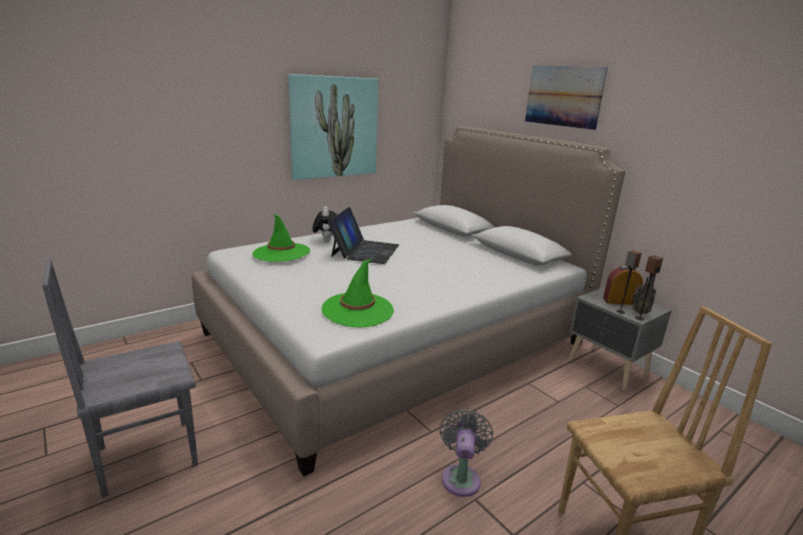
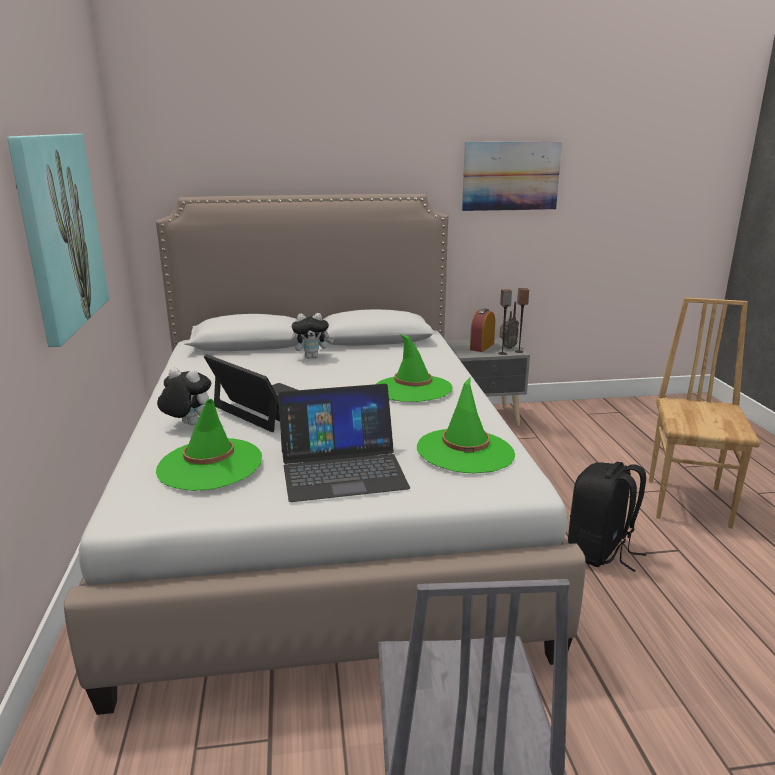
camera: 60 degrees left, 0 degrees up
grey fan [440,409,493,497] -> black backpack [568,462,646,572]
picture [525,66,608,130] -> picture moved to [462,142,562,211]
none -> laptop [278,384,410,502]
none -> plush toy [292,313,334,359]
none -> green hat [376,334,453,402]

